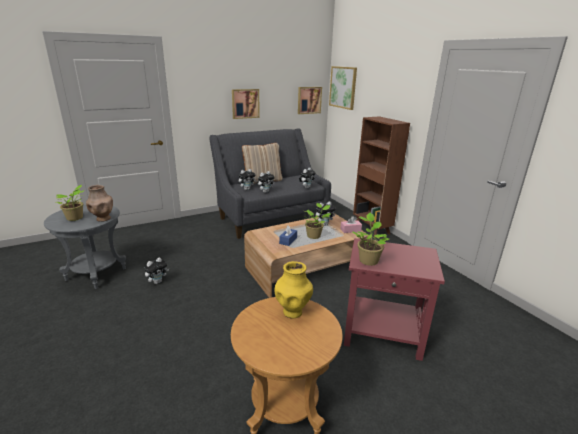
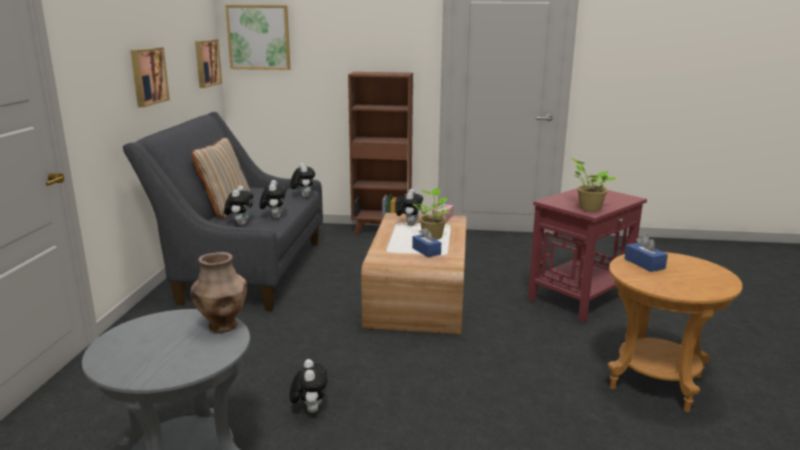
camera: 55 degrees left, 5 degrees down
potted plant [55,185,84,221] -> none
yellow vase [275,261,313,319] -> blue tissue box [625,235,668,272]

